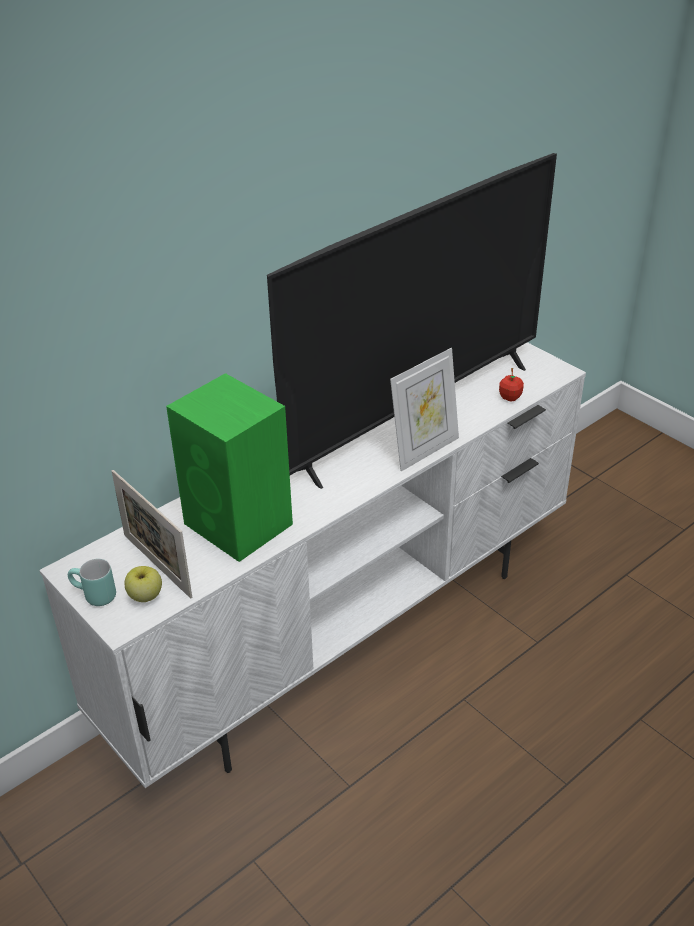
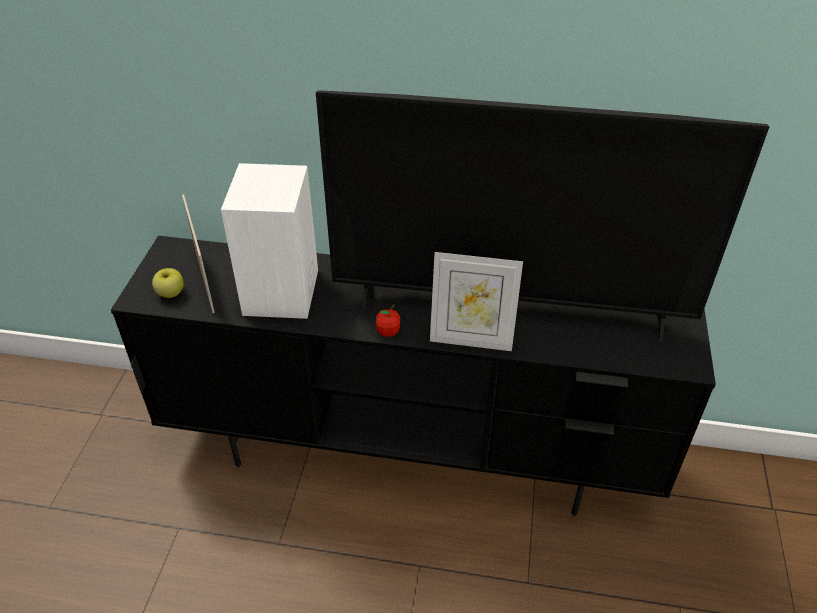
camera: 50 degrees right, 5 degrees up
white tv stand [40,342,586,788] -> black tv stand [111,236,716,516]
turquoise mug [68,559,116,606] -> none
picture frame [112,470,192,598] -> picture frame turned 150 degrees clockwise [182,194,215,313]
green speaker [166,373,293,562] -> white speaker [221,163,318,319]
apple [499,368,524,401] -> apple moved to [376,304,400,337]

